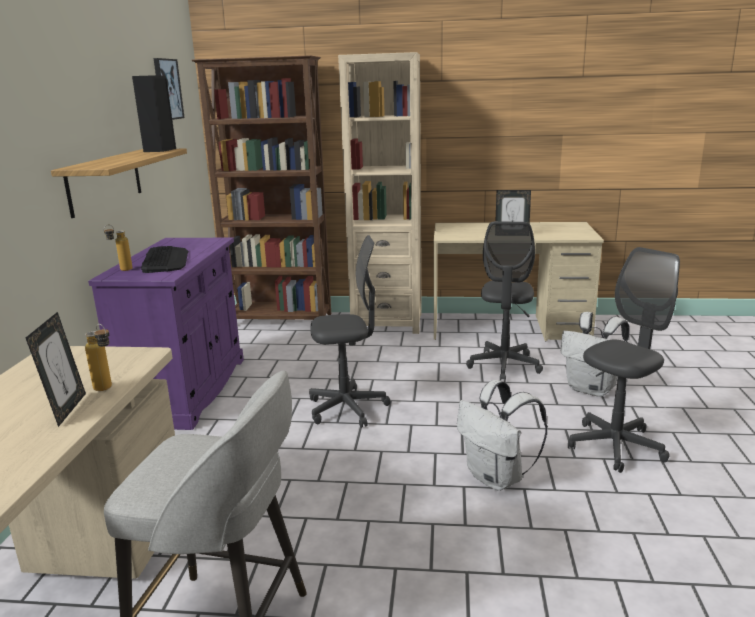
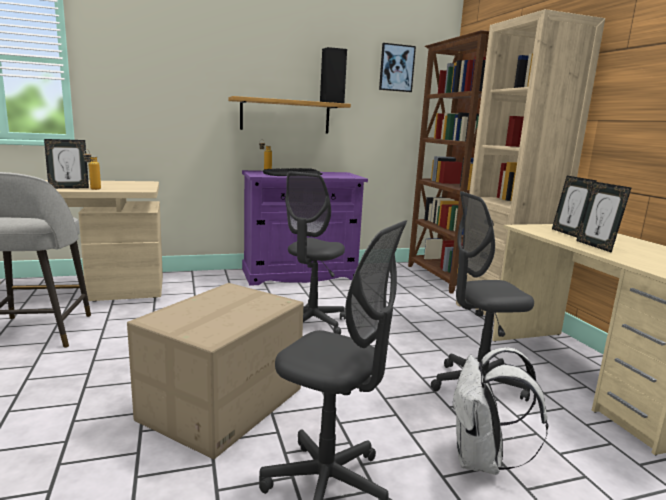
camera: 65 degrees right, 5 degrees down
grey office chair [309,235,391,428] -> grey office chair turned 60 degrees clockwise [285,171,345,334]
white backpack [457,380,548,491] -> cardboard box [127,283,304,459]
none -> picture frame [552,176,597,237]

